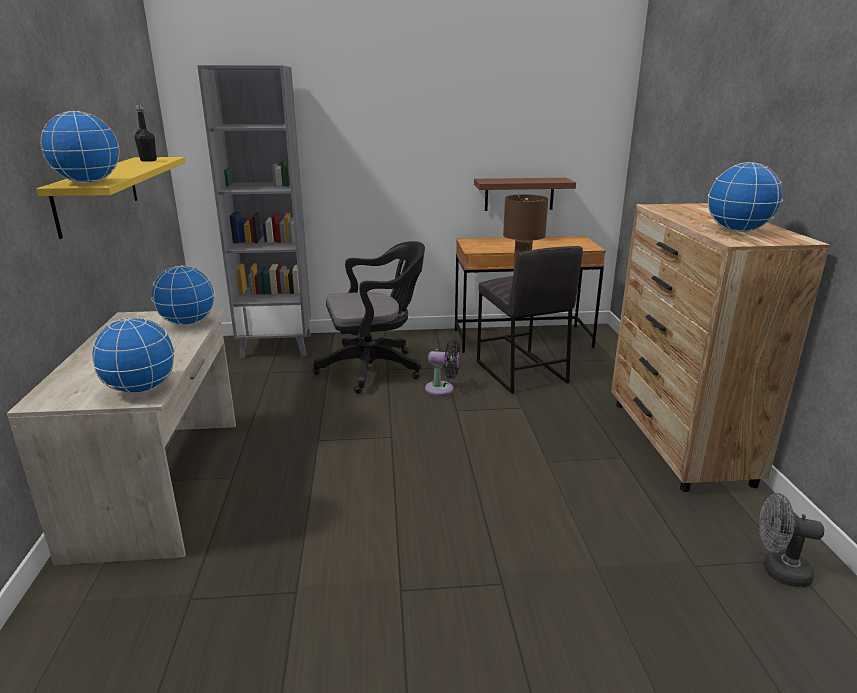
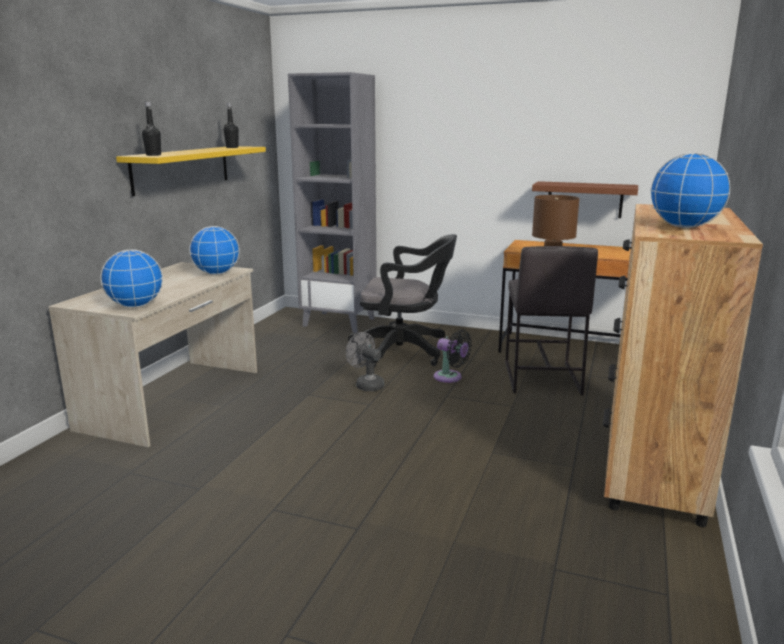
camera: 25 degrees right, 5 degrees down
globe [40,111,120,183] -> black bottle [142,102,161,156]
grey fan [759,493,824,587] -> grey fan moved to [346,332,385,391]

